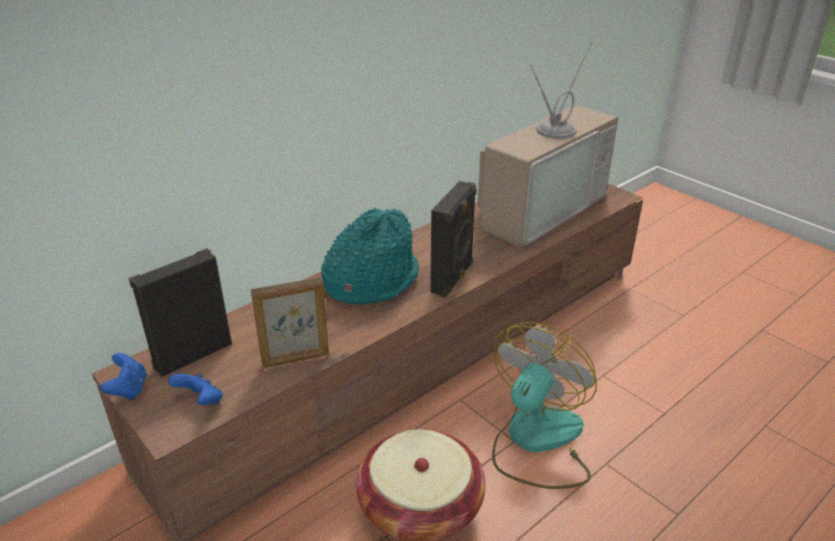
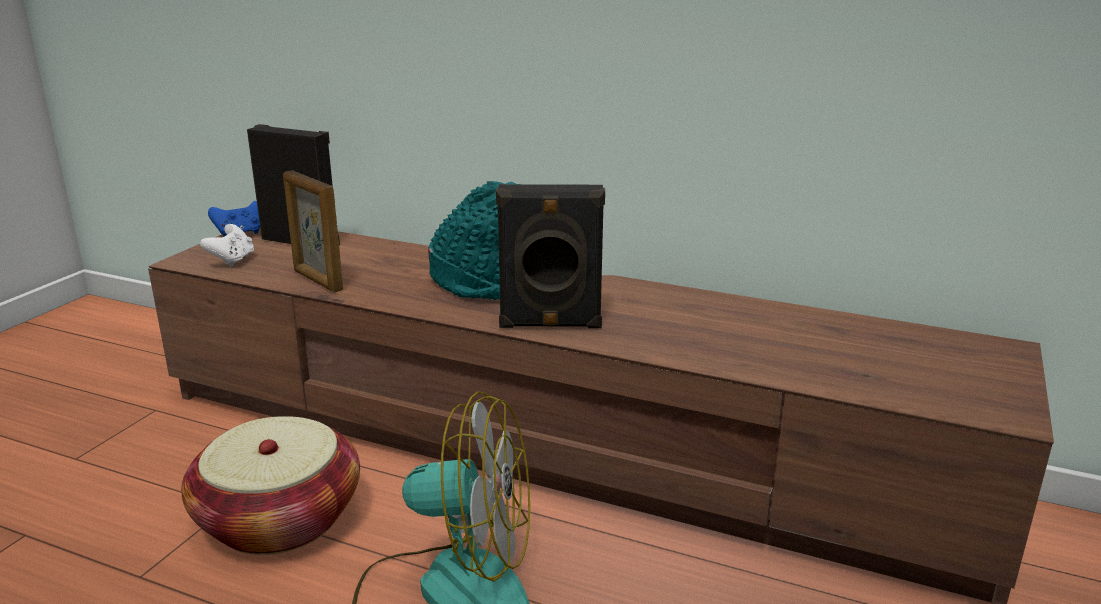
camera: 65 degrees right, 10 degrees down
blue game controller [168,374,223,405] -> white game controller [200,224,254,267]
television [477,42,618,248] -> none

